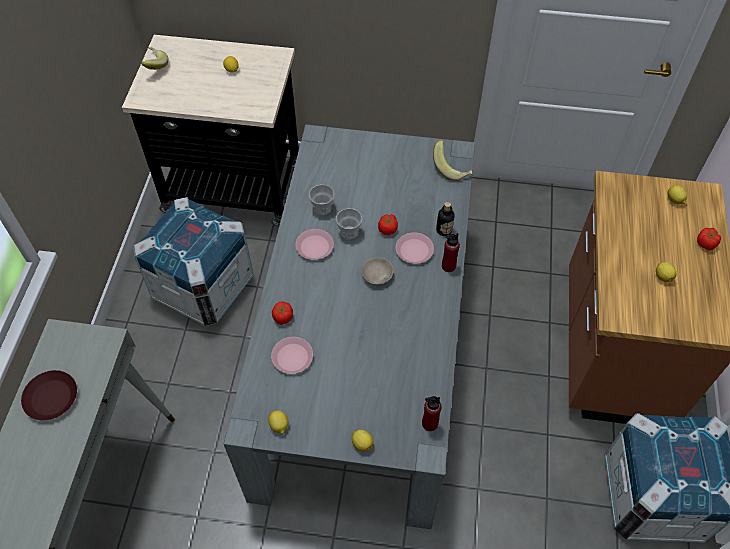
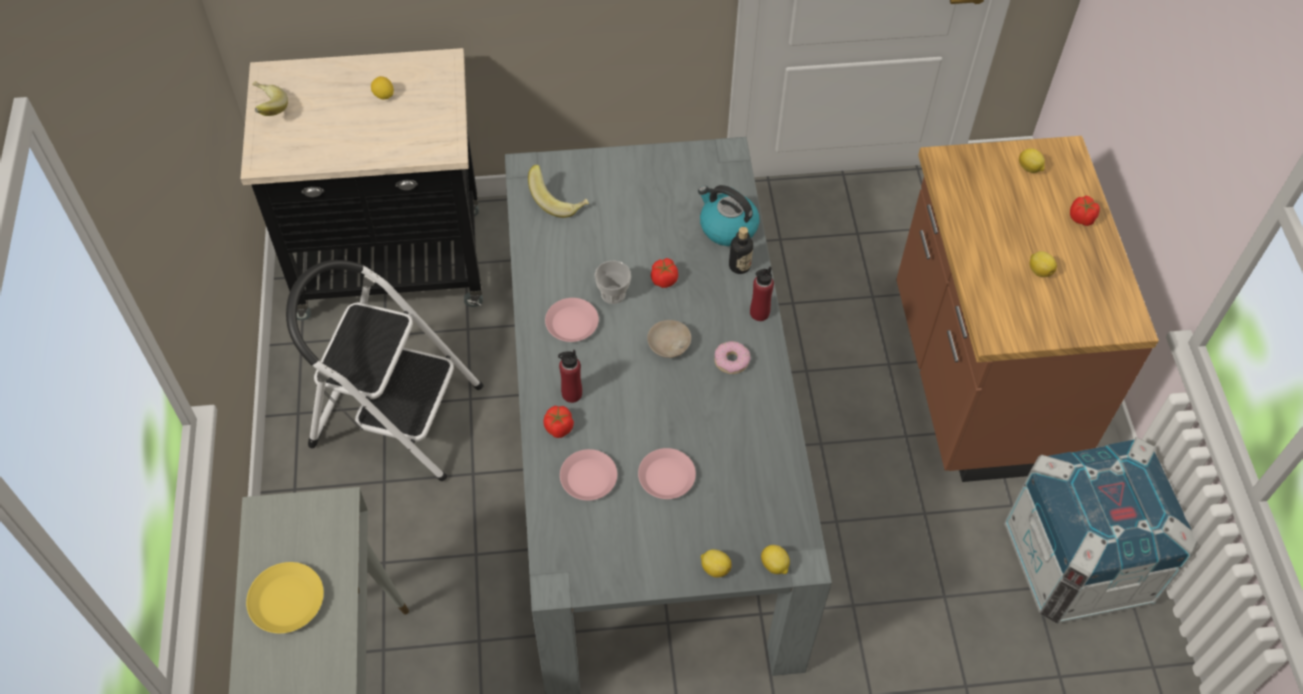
camera: 15 degrees left, 0 degrees up
brown plate [21,370,77,420] -> yellow plate [246,562,324,633]
crate [133,197,254,326] -> step ladder [286,260,483,481]
lemon [268,410,288,434] -> lemon moved to [761,545,790,574]
cup [309,184,335,215] -> none
pink plate [396,232,434,264] -> pink plate moved to [638,448,696,499]
red bottle [422,396,442,431] -> red bottle moved to [558,350,582,403]
banana [433,140,472,181] -> banana moved to [528,165,589,218]
none -> kettle [698,185,760,246]
none -> donut [715,341,751,374]

